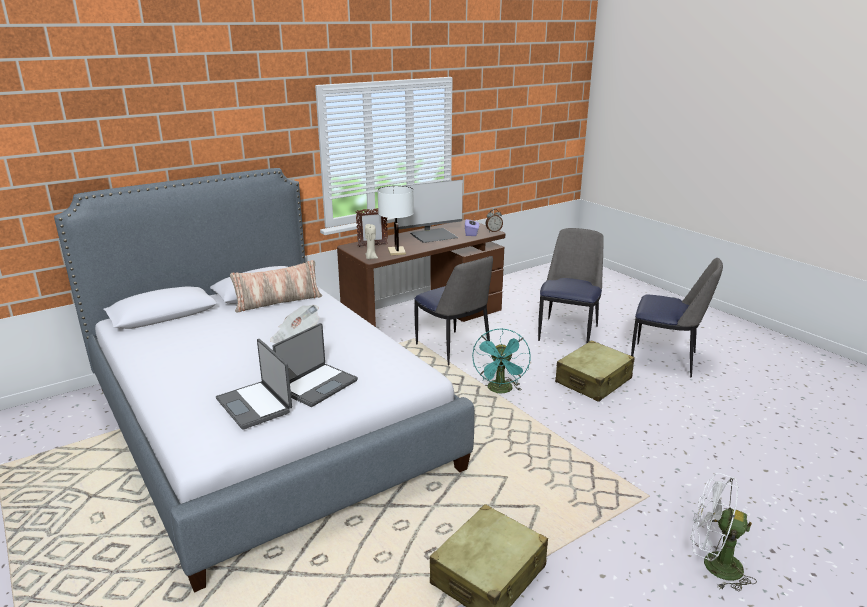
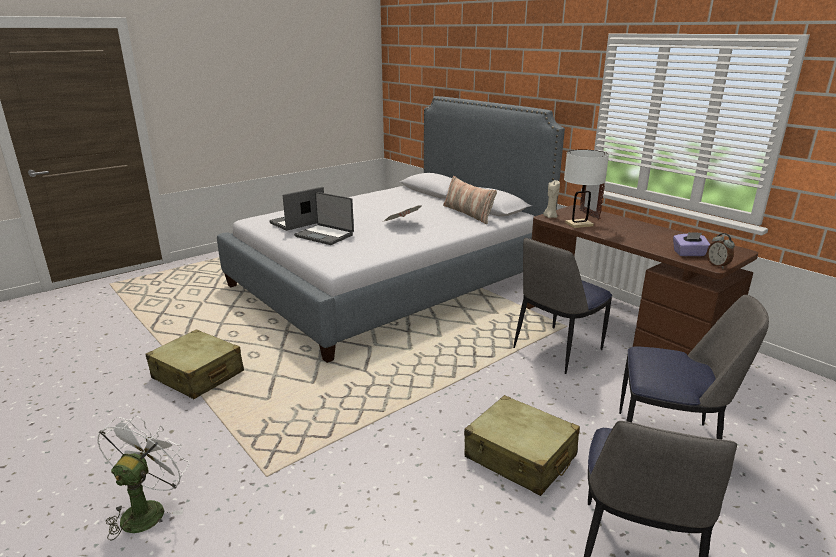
camera: 85 degrees right, 0 degrees up
monitor [397,180,463,243] -> none
turquoise fan [472,329,531,393] -> none

